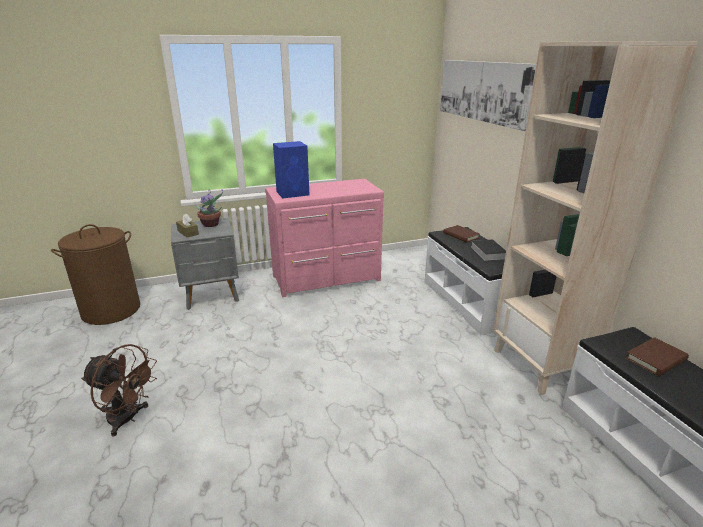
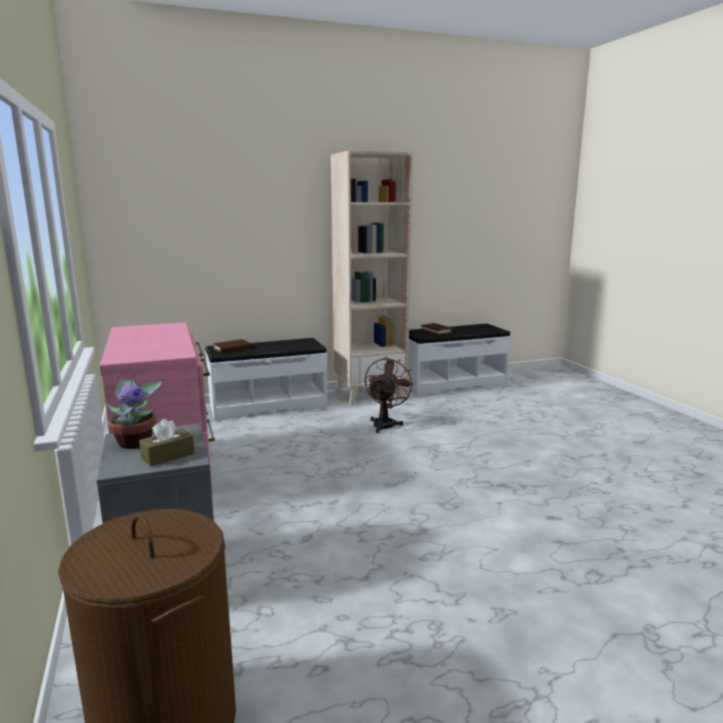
camera: 90 degrees left, 10 degrees down
brown fan [81,344,157,437] -> brown fan moved to [365,357,414,433]
blue speaker [273,141,309,198] -> none
picture [440,60,536,131] -> none
book [471,239,506,261] -> none

